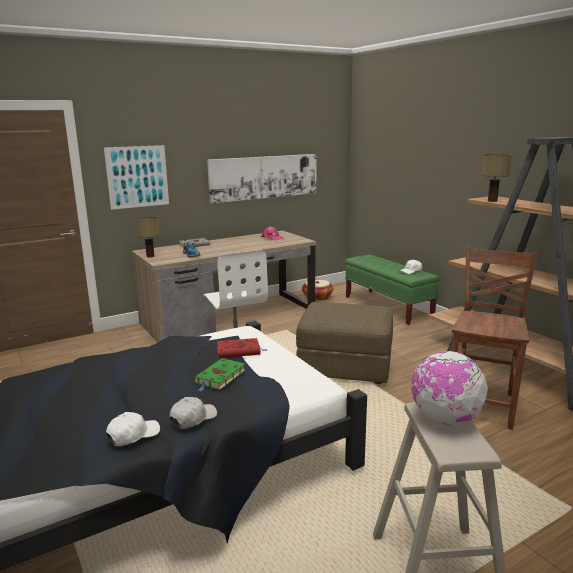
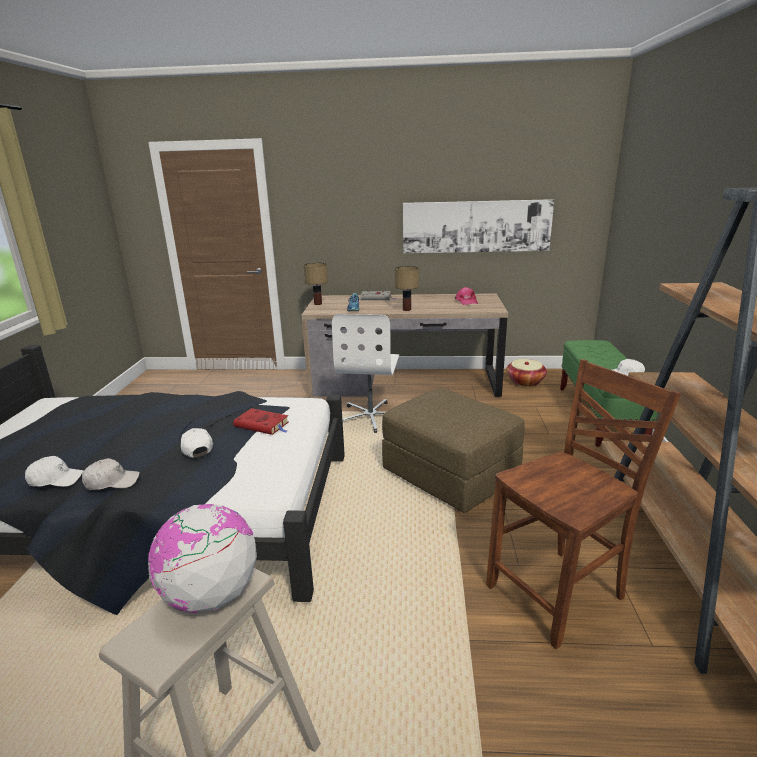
camera: 35 degrees right, 5 degrees up
picture [104,145,169,210] -> none
green book [194,358,246,391] -> white cap [181,428,213,458]
table lamp [481,154,512,202] -> table lamp moved to [394,266,419,311]

